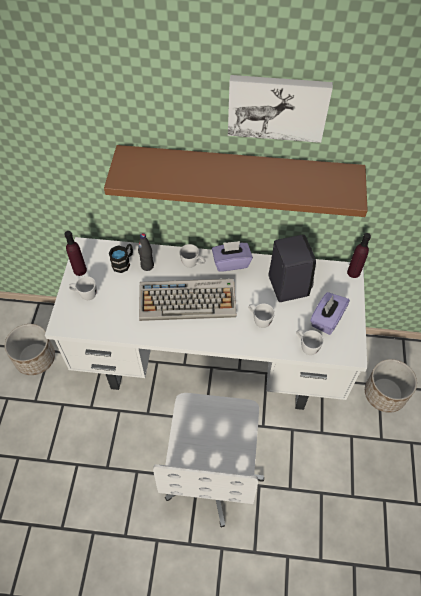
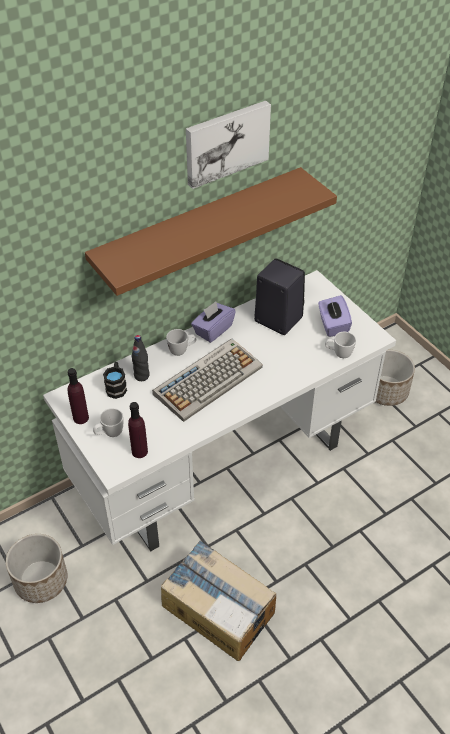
camera: 40 degrees left, 10 degrees down
white office chair [153,393,264,527] -> none
white mug [248,303,275,328] -> none
purple bottle [347,233,371,278] -> purple bottle moved to [128,402,148,458]
none -> cardboard box [161,540,276,661]

